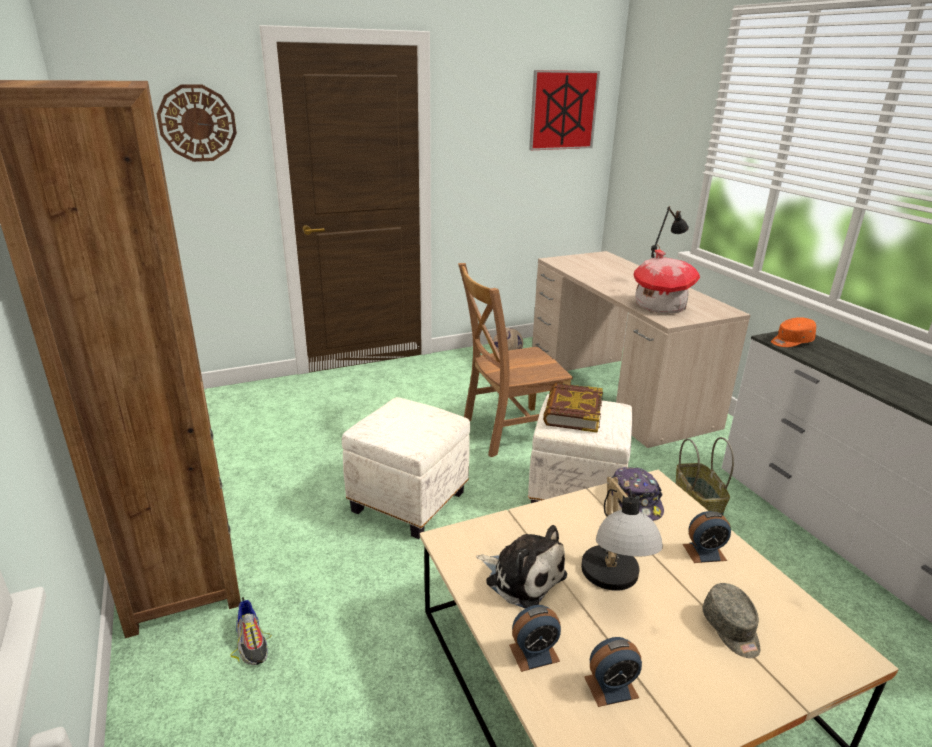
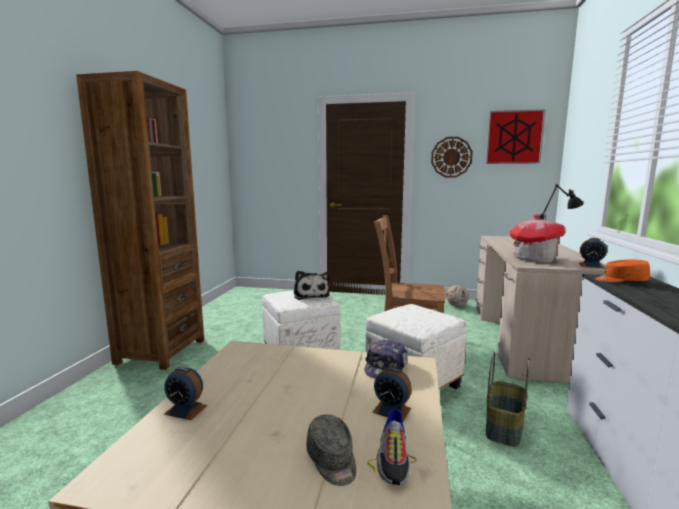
camera: 35 degrees right, 15 degrees down
wall clock [157,84,237,162] -> wall clock moved to [431,137,473,177]
shoe [231,597,271,665] -> shoe moved to [367,406,416,485]
plush toy [476,525,567,609] -> plush toy moved to [294,271,330,300]
book [543,383,603,433] -> none
table lamp [581,477,663,591] -> none
alarm clock [584,637,642,707] -> alarm clock moved to [578,238,607,268]
grey cap [702,583,760,658] -> grey cap turned 45 degrees counterclockwise [307,415,356,486]

